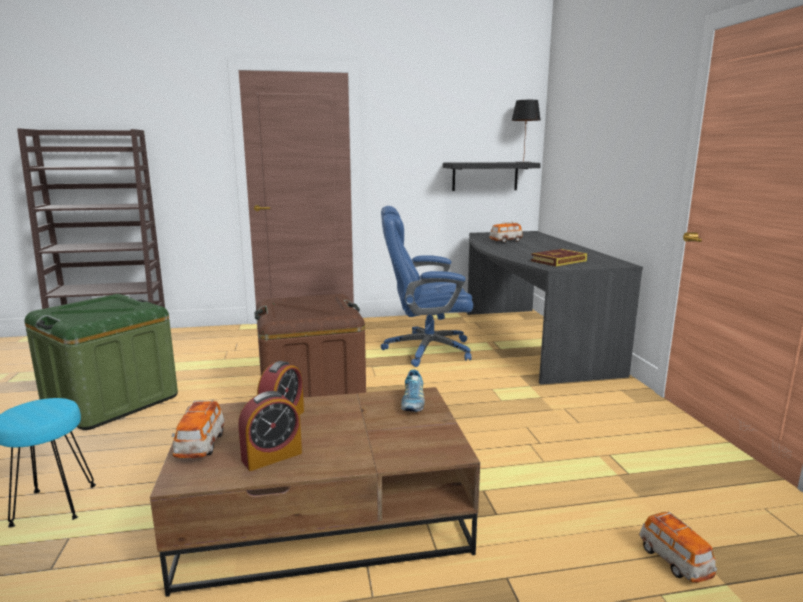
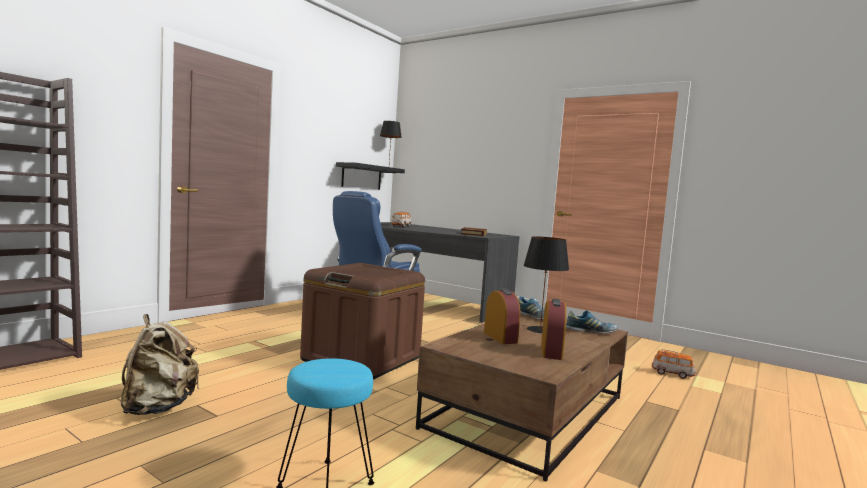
camera: 45 degrees left, 10 degrees down
green storage box [25,294,178,430] -> beige backpack [121,314,199,415]
toy car [172,400,225,458] -> none
none -> black table lamp [523,236,569,333]
none -> shoe [566,310,618,333]

